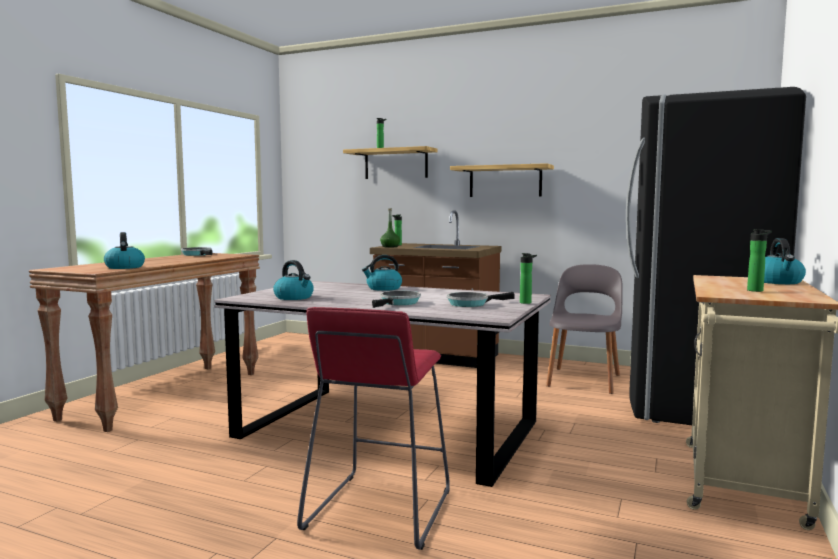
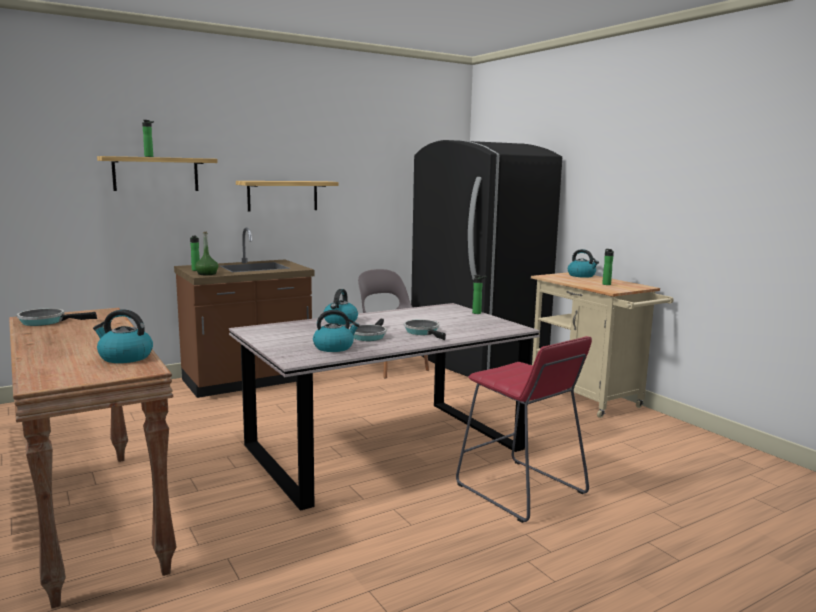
camera: 55 degrees left, 5 degrees up
frying pan [447,292,515,307] -> frying pan moved to [353,319,387,341]

